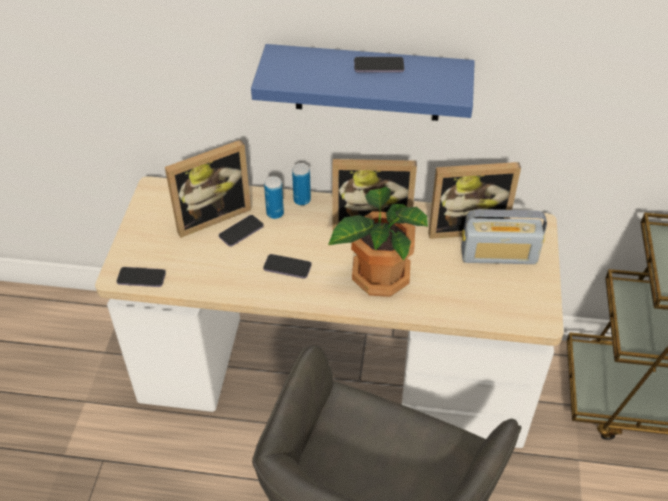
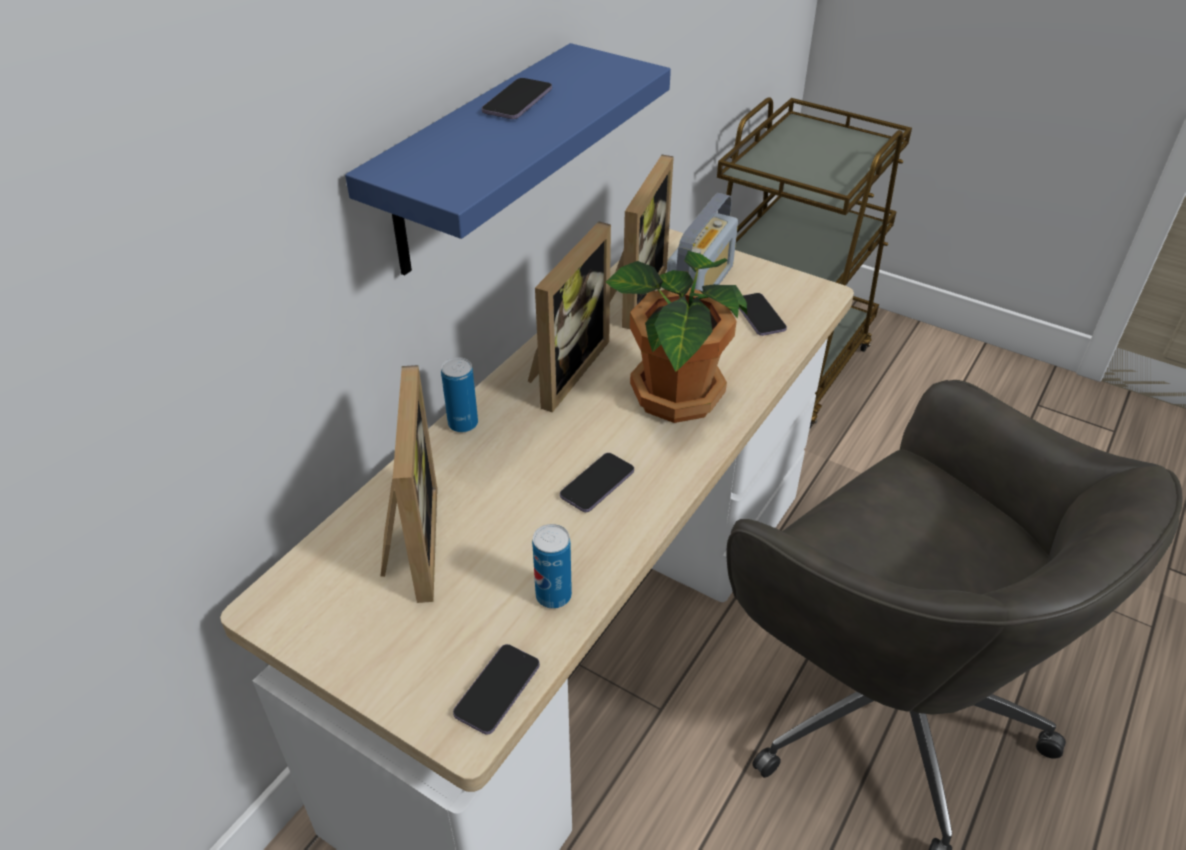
camera: 65 degrees left, 5 degrees down
phone [219,215,264,247] -> phone moved to [739,293,787,336]
can [264,176,284,219] -> can moved to [532,524,572,609]

